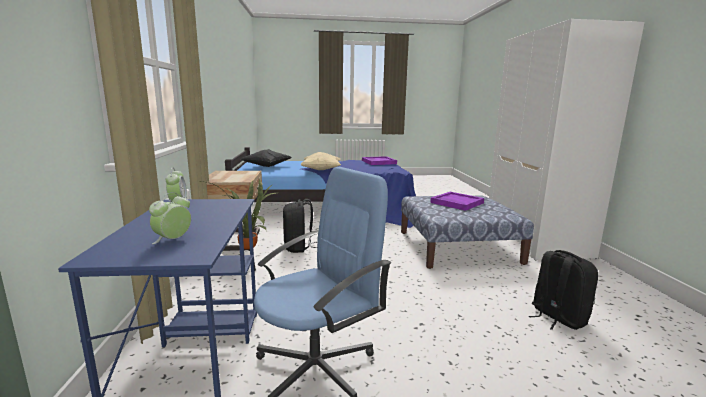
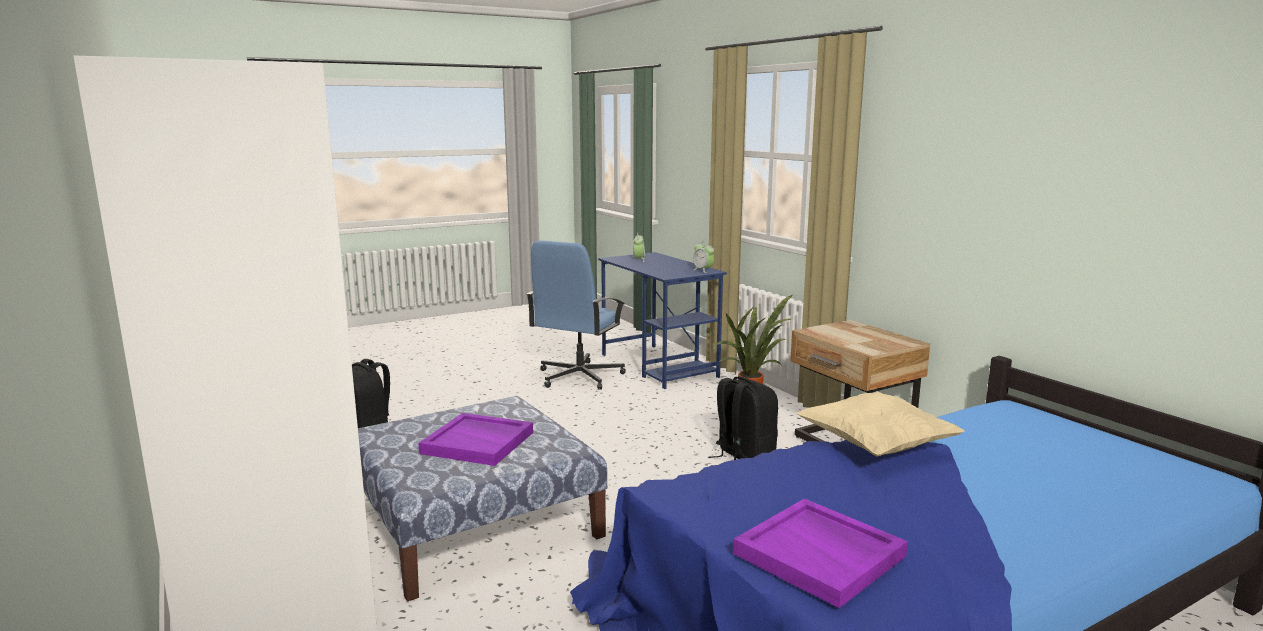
camera: 155 degrees right, 0 degrees up
black pillow [241,149,291,167] -> none

